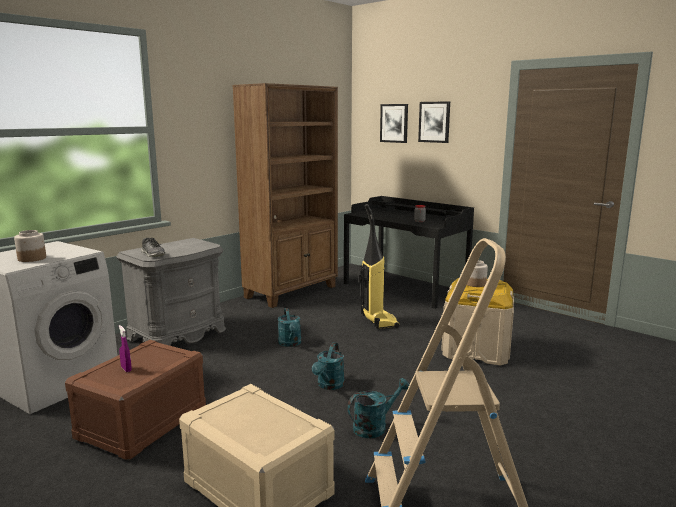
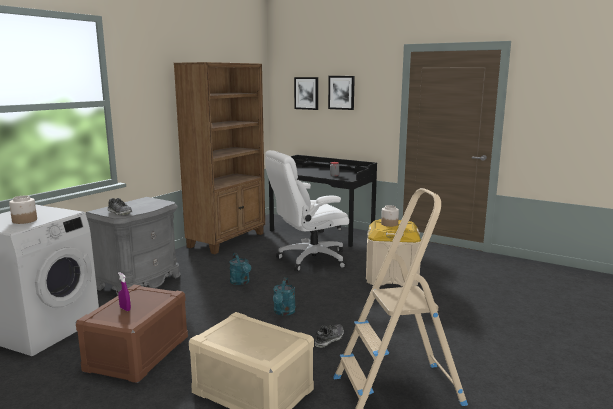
camera: 10 degrees left, 0 degrees up
turquoise watering can [347,378,410,438] -> shoe [315,324,344,348]
vacuum cleaner [359,204,400,329] -> white office chair [265,150,349,271]

